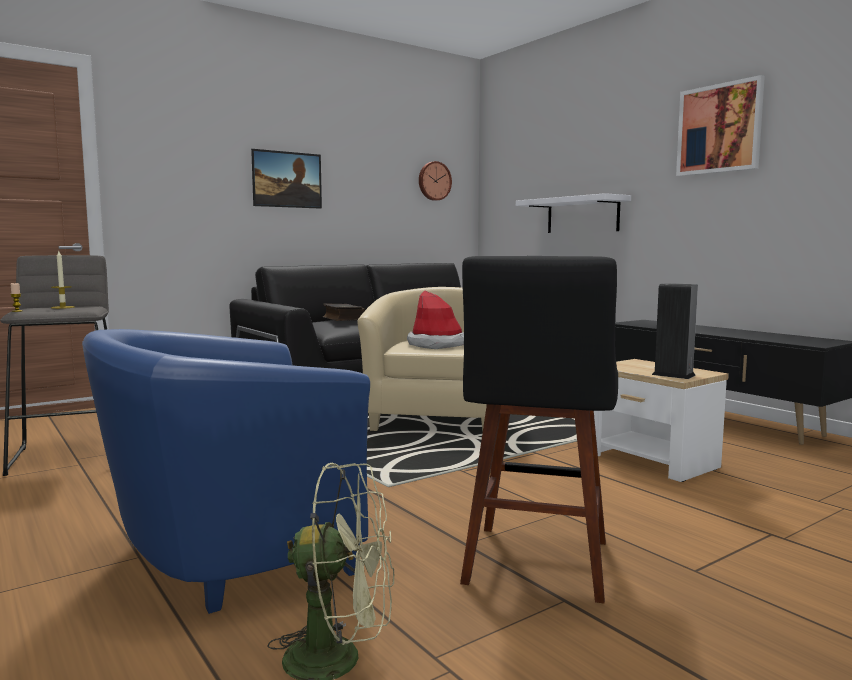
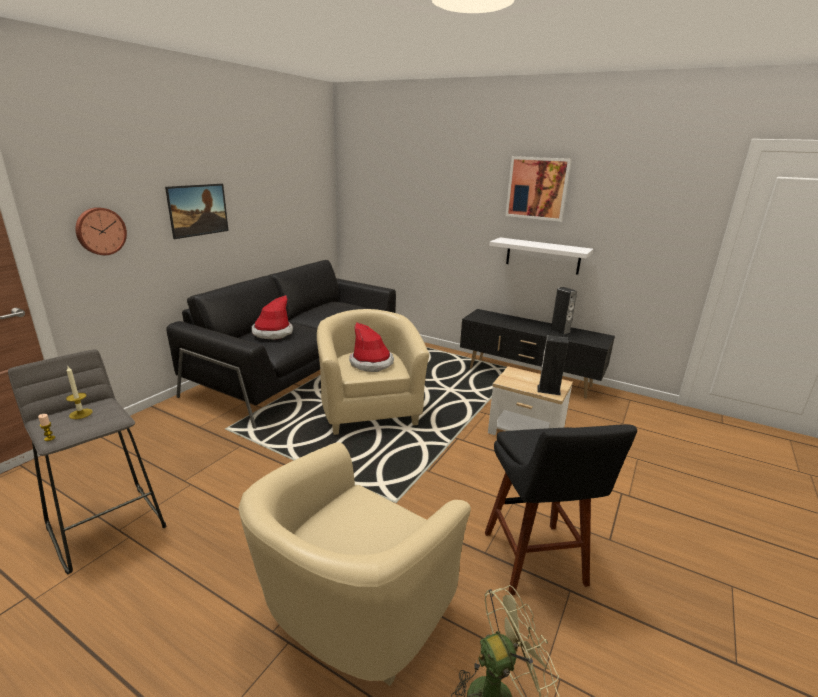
camera: 25 degrees left, 15 degrees up
blue armchair [82,329,370,614] -> beige armchair [239,442,471,686]
book [323,303,365,321] -> hat [251,295,293,340]
wall clock [419,161,452,201] -> wall clock moved to [75,207,127,255]
white shelf [516,193,631,233] -> white shelf moved to [489,237,594,275]
none -> speaker [550,287,577,337]

